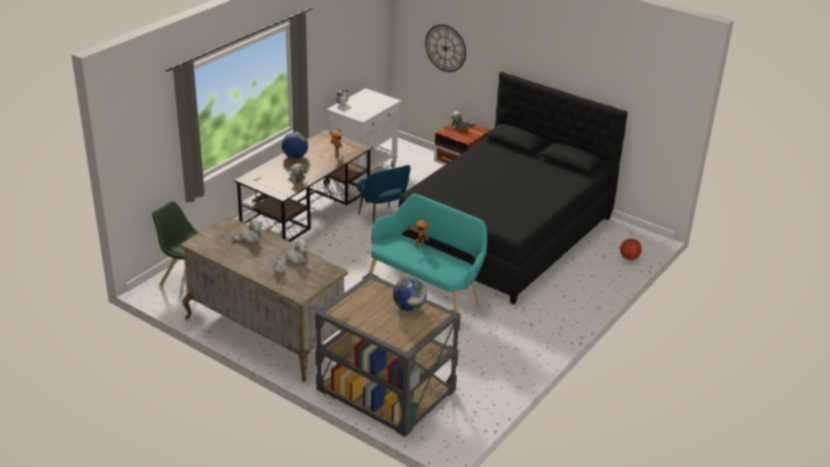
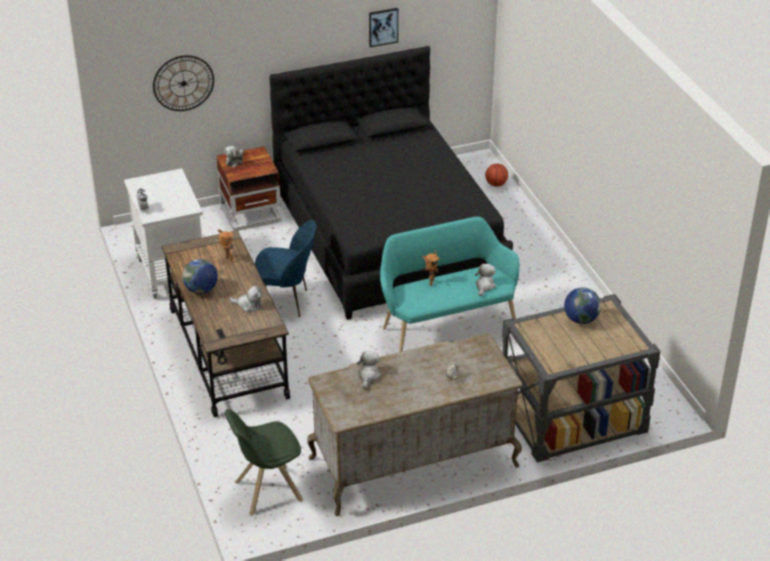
camera: 55 degrees left, 5 degrees up
plush toy [277,238,309,264] -> plush toy moved to [475,264,496,296]
none -> picture [369,8,398,47]

